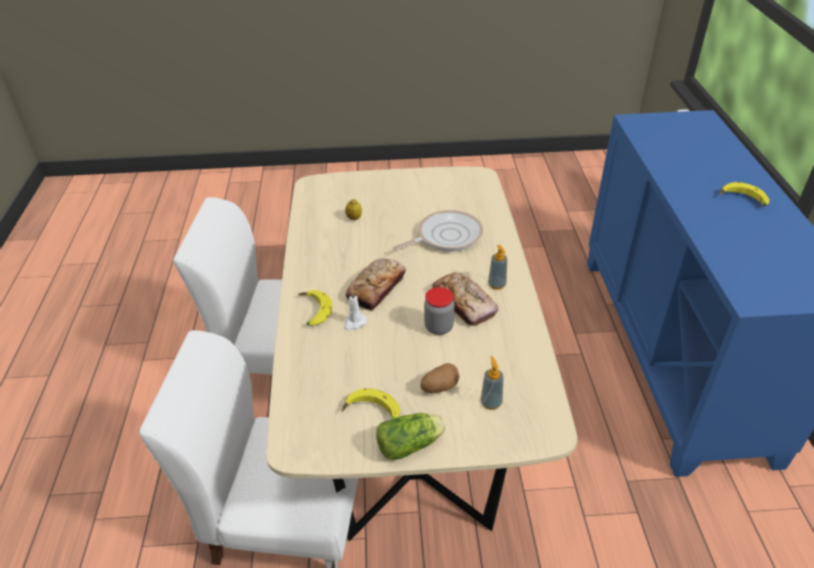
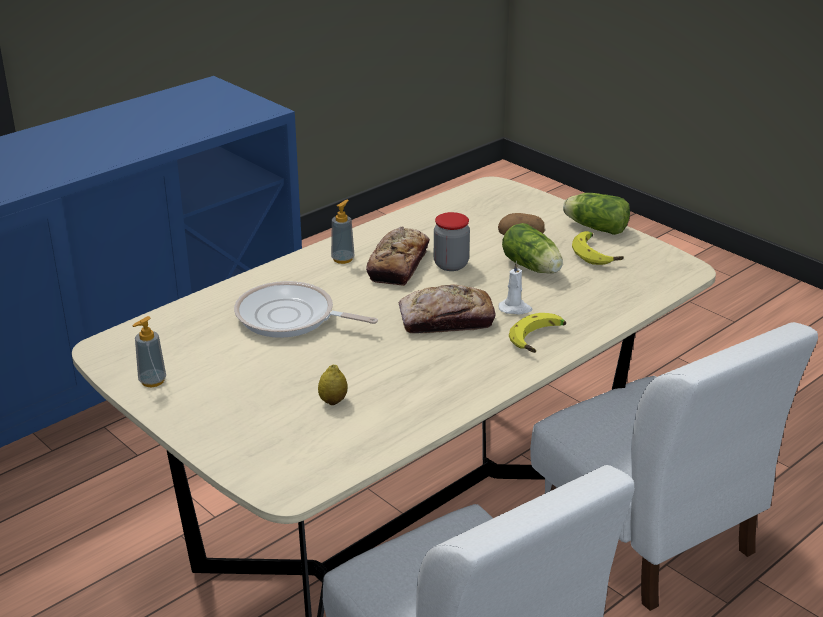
camera: 130 degrees left, 10 degrees down
soap dispenser [481,356,503,410] -> soap dispenser moved to [132,316,166,387]
banana [720,182,769,206] -> none
none -> lettuce [502,223,563,274]

